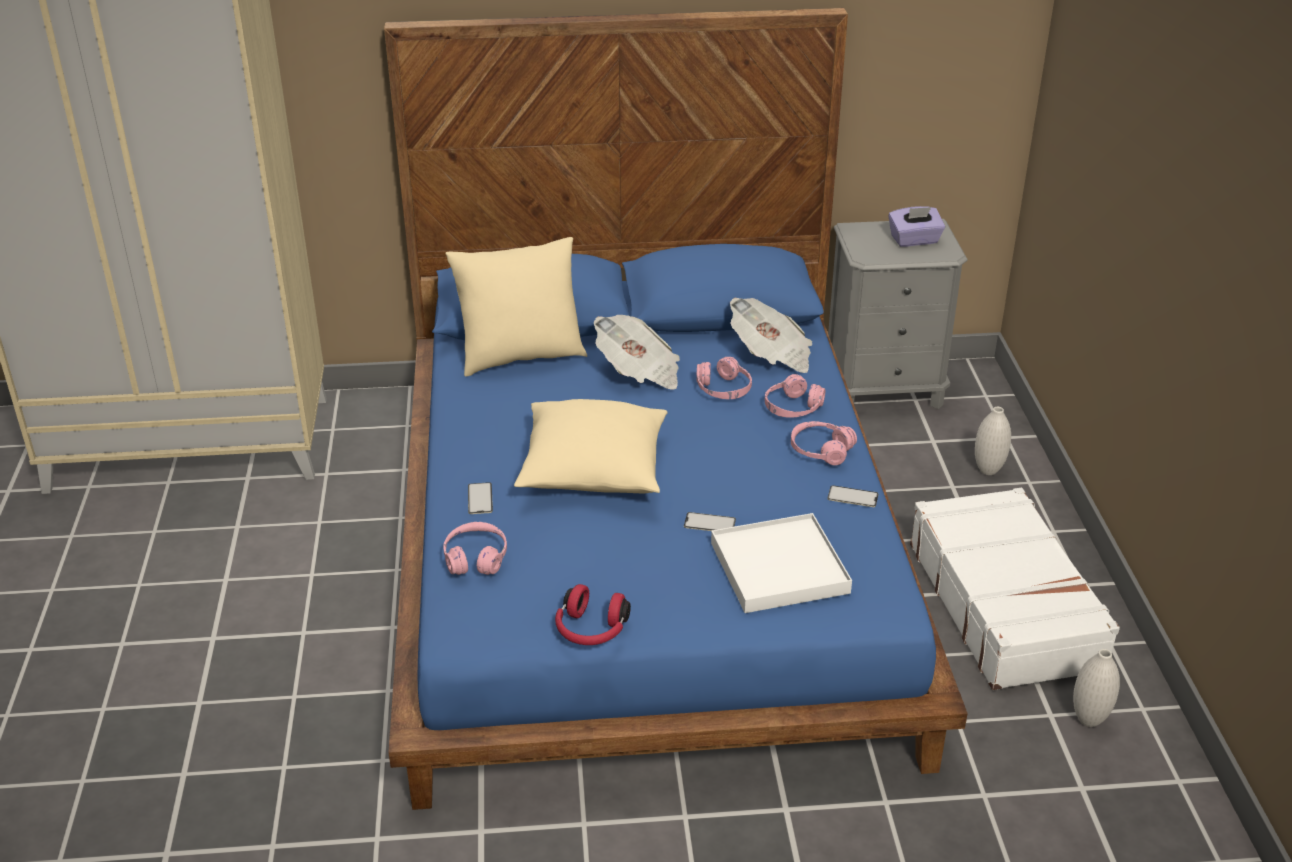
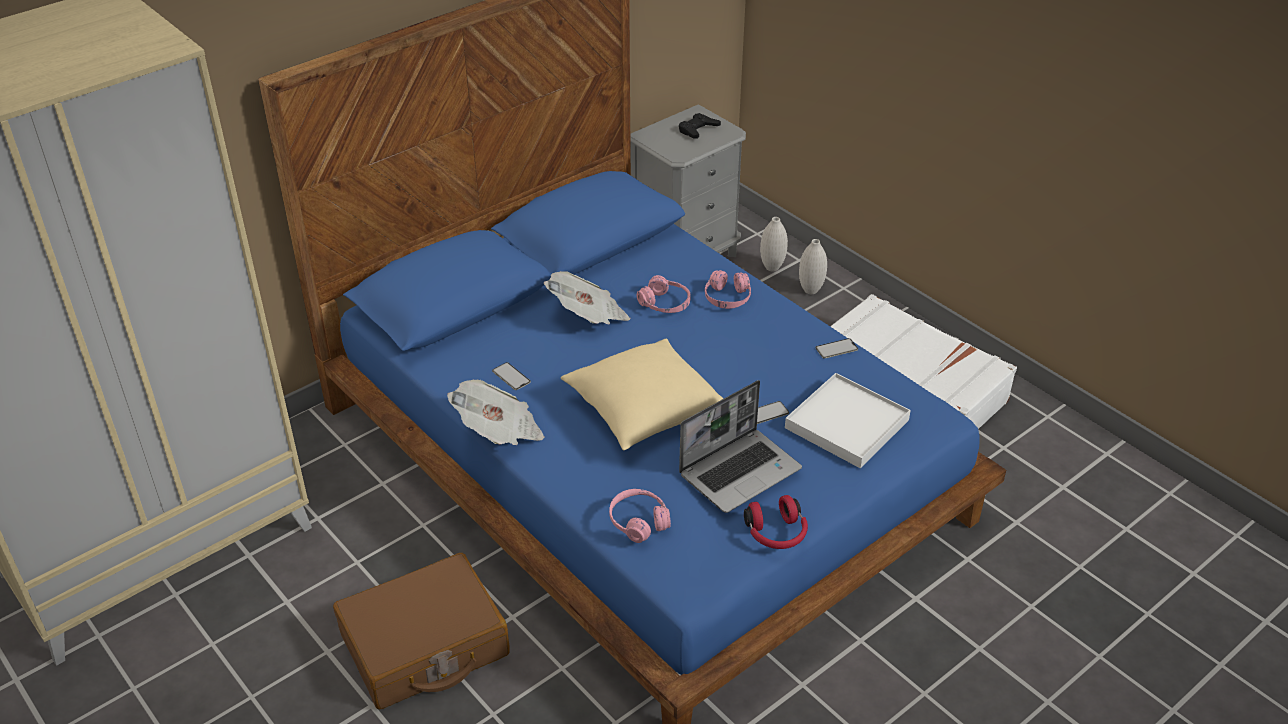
camera: 35 degrees left, 5 degrees up
beige pillow [445,237,587,377] -> none
phone [468,482,493,514] -> phone moved to [492,362,531,390]
newspaper [730,298,812,373] -> newspaper moved to [447,380,545,445]
pink headphones [791,421,857,465] -> none
purple tissue box [889,206,945,247] -> black game controller [679,113,721,139]
white vase [1073,649,1120,727] -> white vase moved to [760,217,788,271]
none -> brown suitcase [333,553,510,709]
none -> laptop [679,380,802,513]

